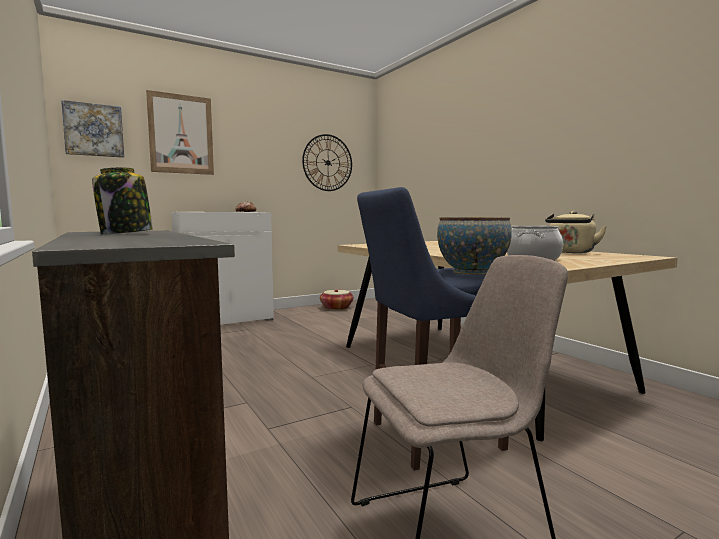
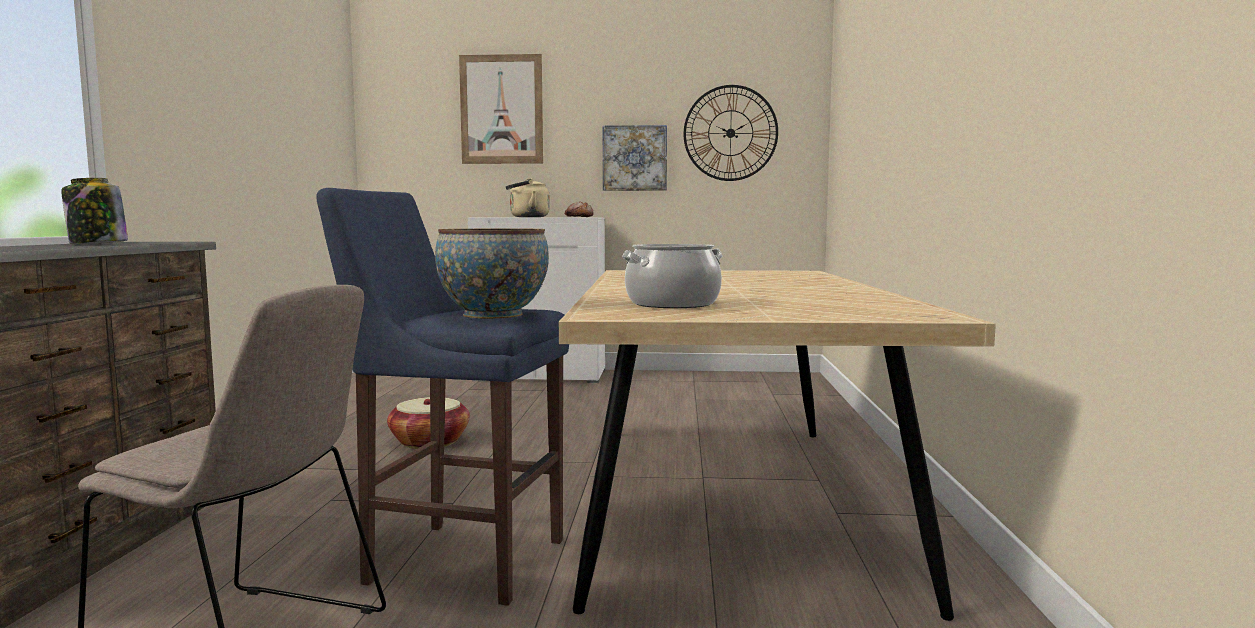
camera: 35 degrees right, 0 degrees up
picture [61,100,124,158] -> picture moved to [603,125,667,191]
basket [320,290,353,310] -> basket moved to [387,397,470,449]
beige kettle [545,211,607,253] -> beige kettle moved to [506,178,550,217]

